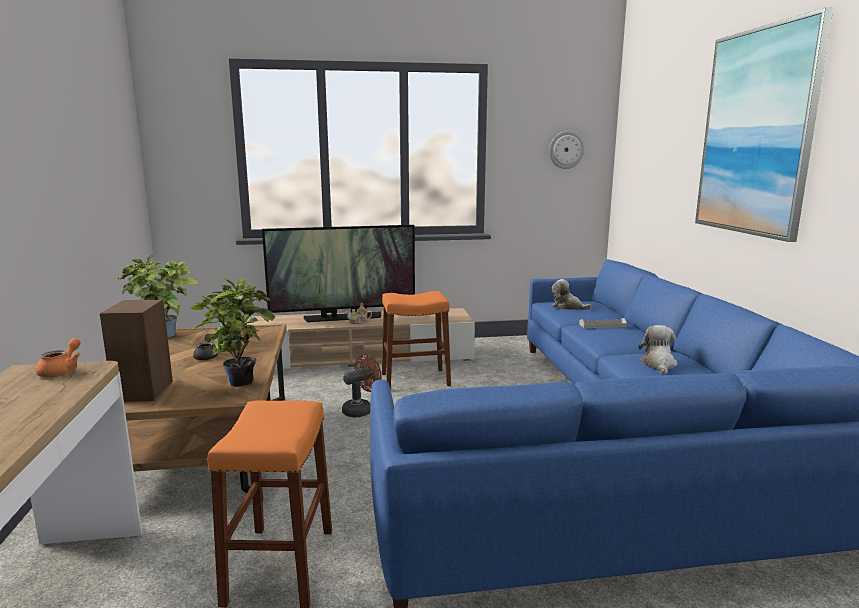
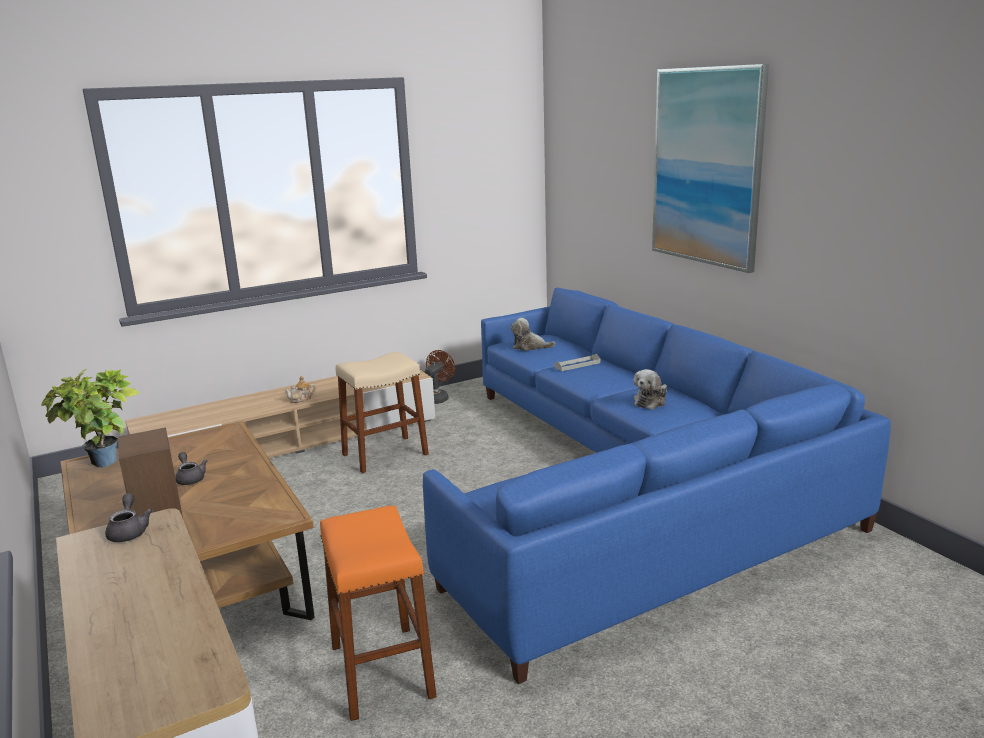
camera: 20 degrees left, 5 degrees up
orange teapot [36,338,81,377] -> grey teapot [105,493,153,542]
potted plant [191,278,275,387] -> none
television [262,225,415,322] -> none
brown fan [342,354,382,418] -> brown fan moved to [425,350,455,404]
orange stool [382,291,451,390] -> beige stool [336,351,429,474]
wall clock [549,131,585,169] -> none
plush toy [638,325,678,375] -> plush toy turned 135 degrees counterclockwise [633,369,667,410]

